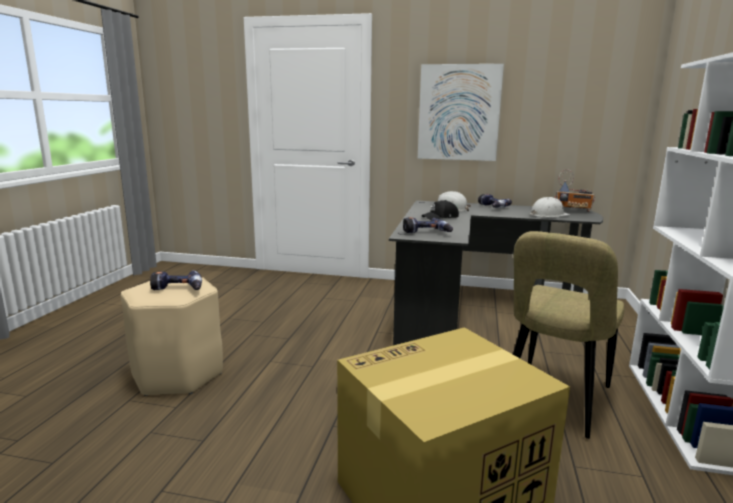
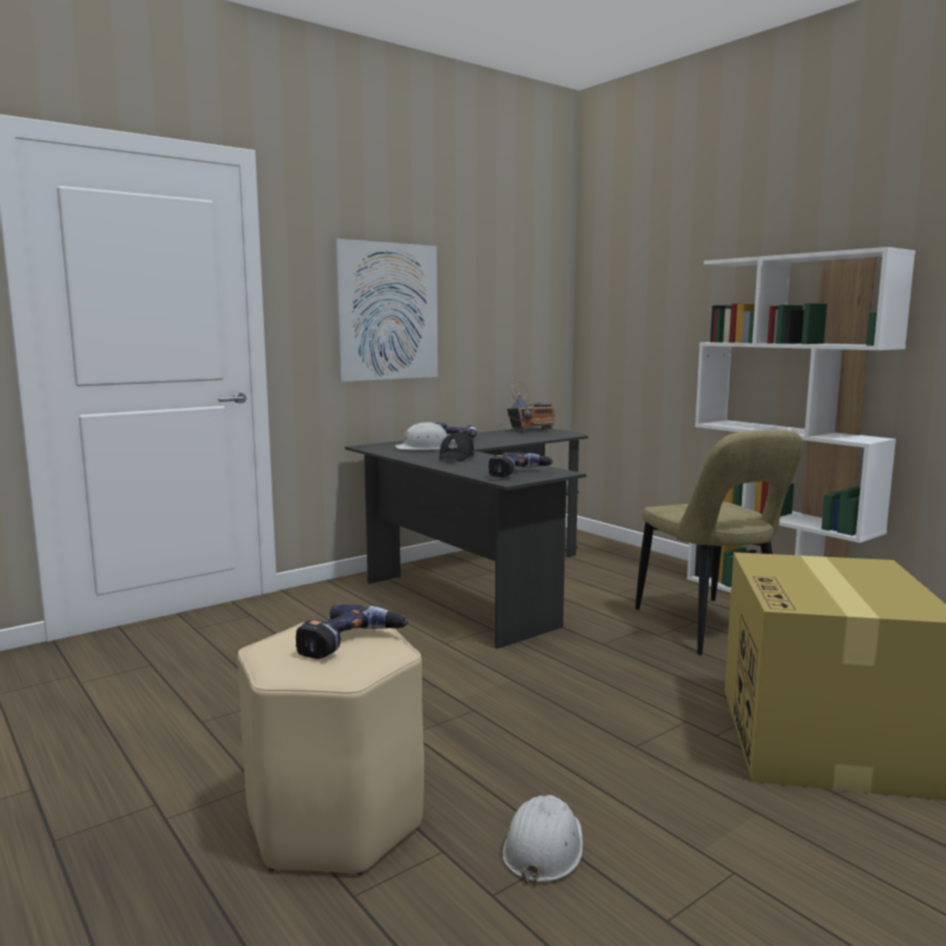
camera: 50 degrees left, 5 degrees down
white hard hat [530,197,570,217] -> white hard hat moved to [502,795,583,885]

